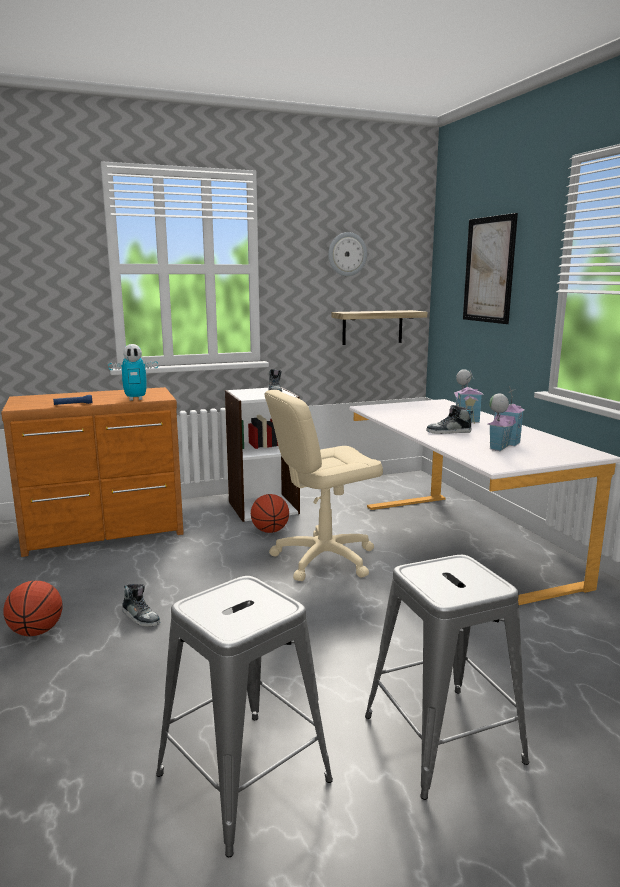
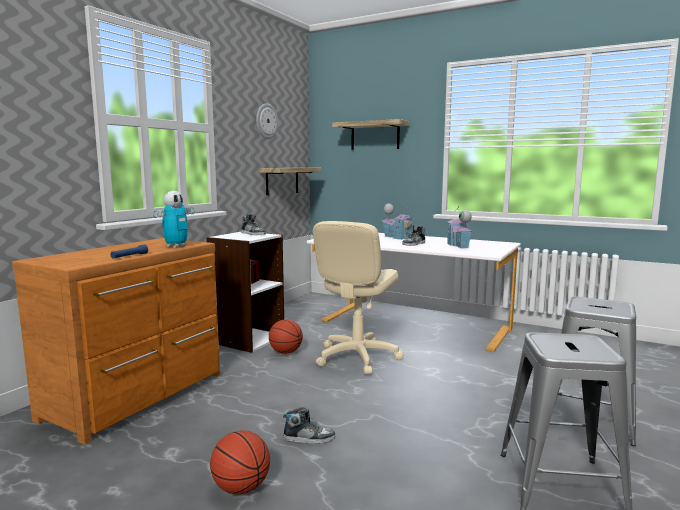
camera: 40 degrees left, 5 degrees down
picture [463,213,518,324] -> shelf [332,119,409,150]

